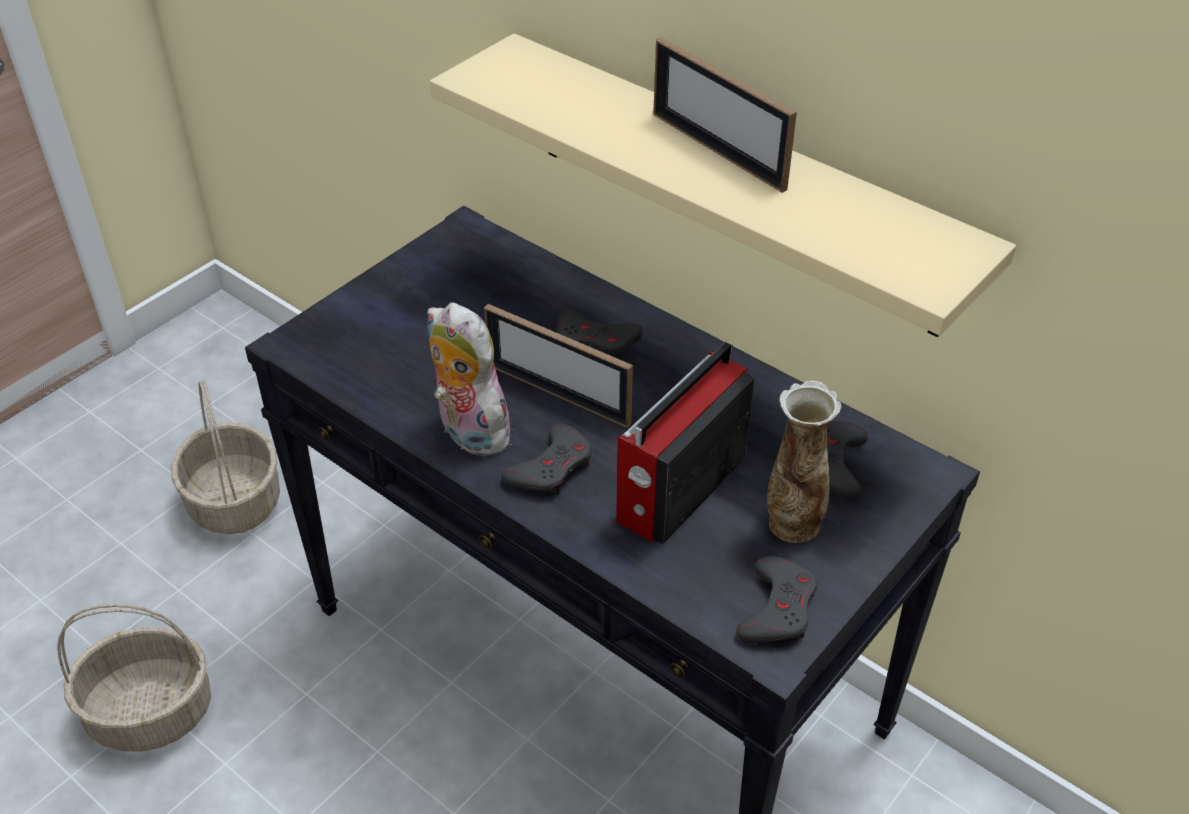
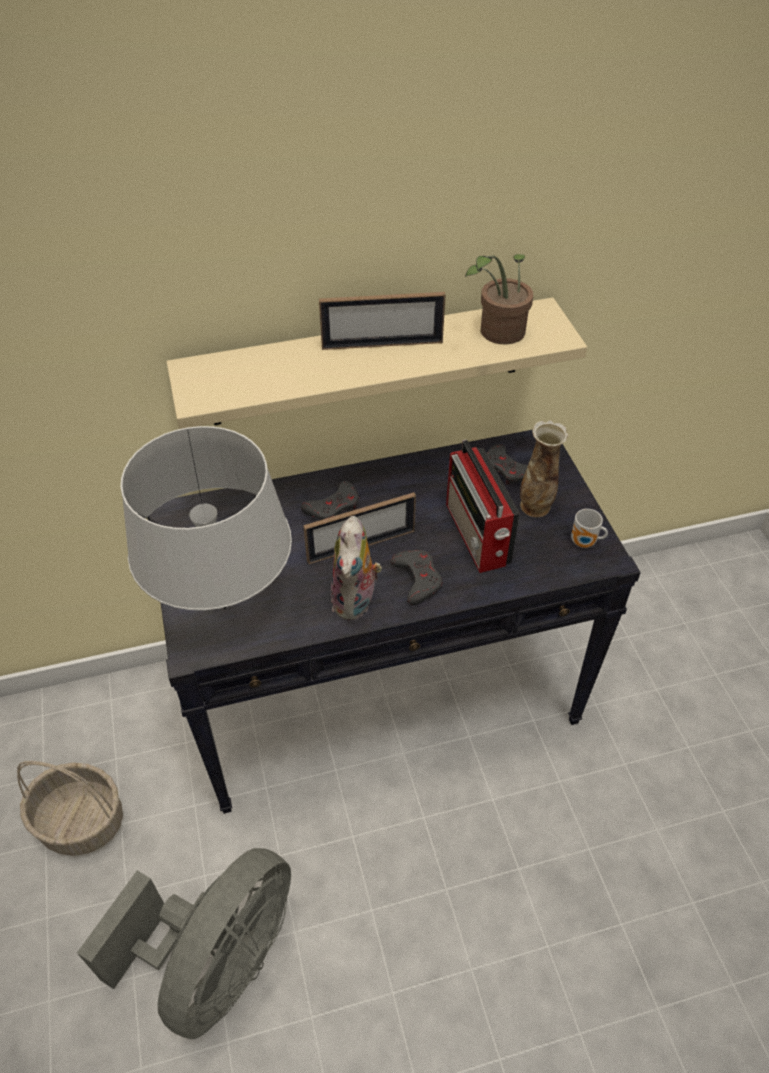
camera: 55 degrees left, 5 degrees up
basket [57,604,211,752] -> grey fan [77,848,291,1039]
plush toy [427,302,513,456] -> plush toy turned 75 degrees counterclockwise [331,516,382,620]
grey game controller [736,556,817,643] -> mug [571,509,608,548]
none -> grey table lamp [121,426,292,610]
none -> potted plant [465,254,533,345]

